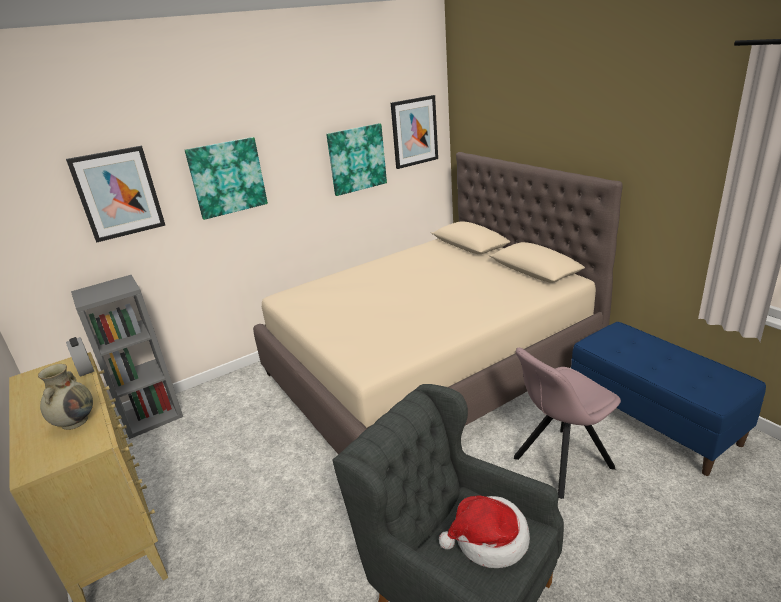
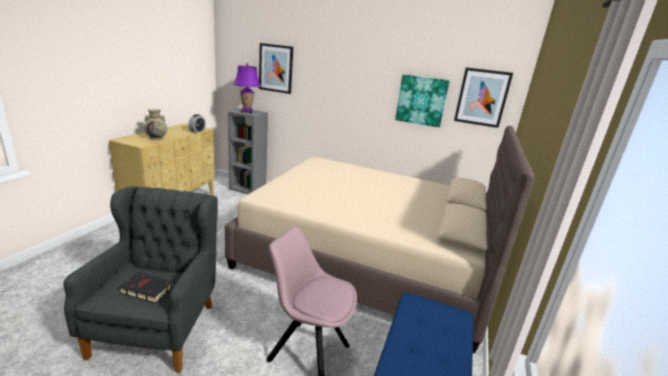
camera: 50 degrees right, 5 degrees down
picture [185,137,268,220] -> none
hat [439,495,530,568] -> black book [119,272,174,303]
none -> purple table lamp [234,63,261,113]

